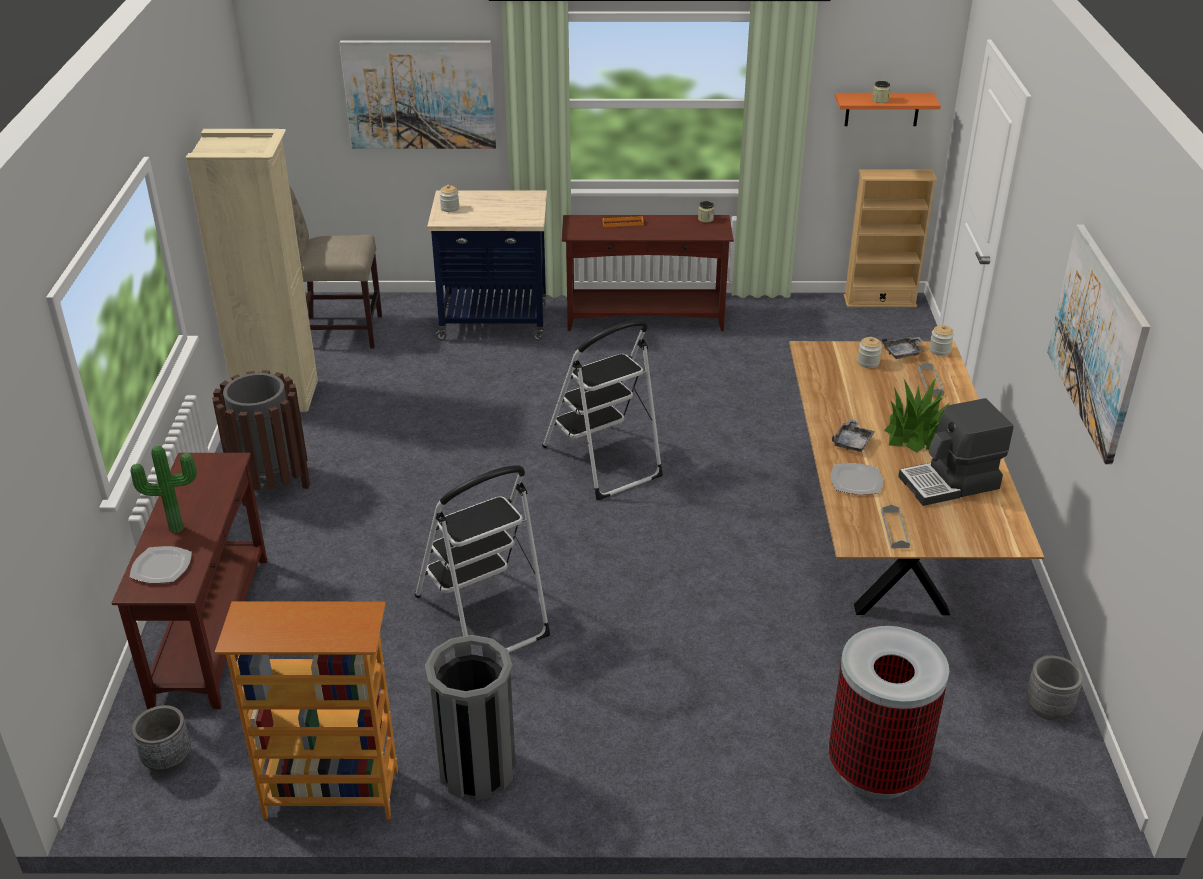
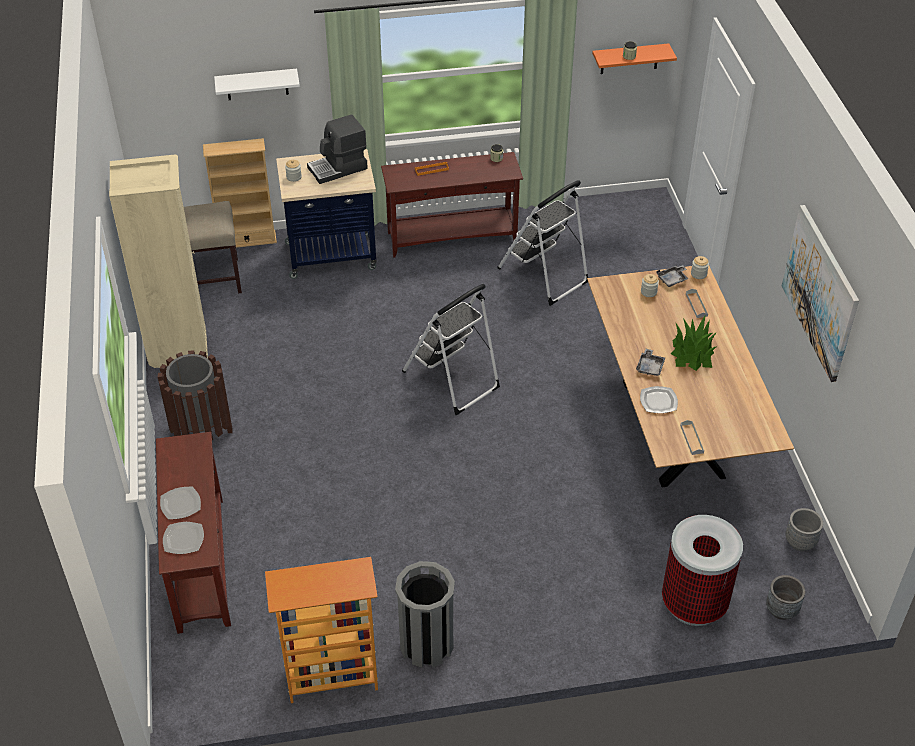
camera: 10 degrees left, 10 degrees up
potted plant [130,446,197,533] -> plate [160,486,201,519]
grey planter [132,705,191,773] -> grey planter moved to [766,575,805,620]
picture [339,40,496,149] -> white shelf [214,69,300,100]
step ladder [415,465,550,657] -> step ladder moved to [497,180,588,306]
beige bookcase [844,169,937,307] -> beige bookcase moved to [203,138,277,249]
coffee machine [898,398,1014,506] -> coffee machine moved to [307,115,368,184]

